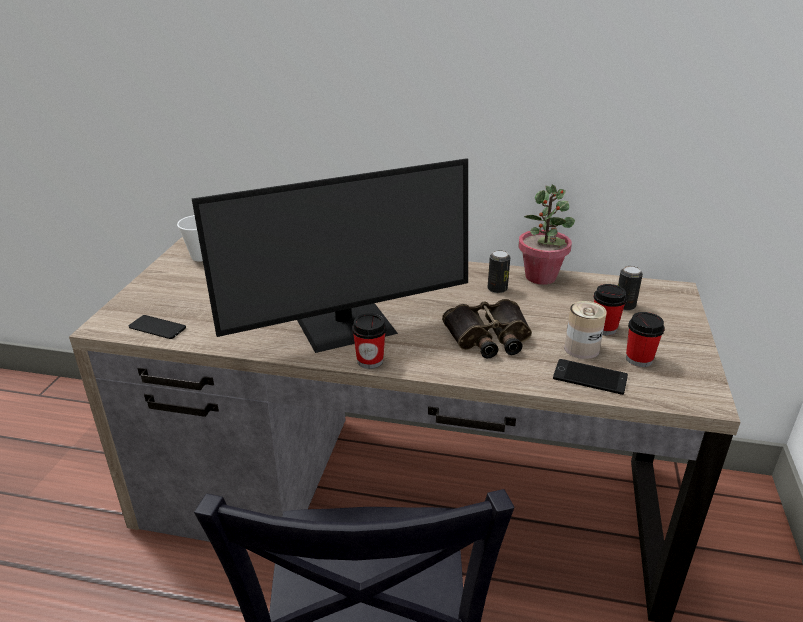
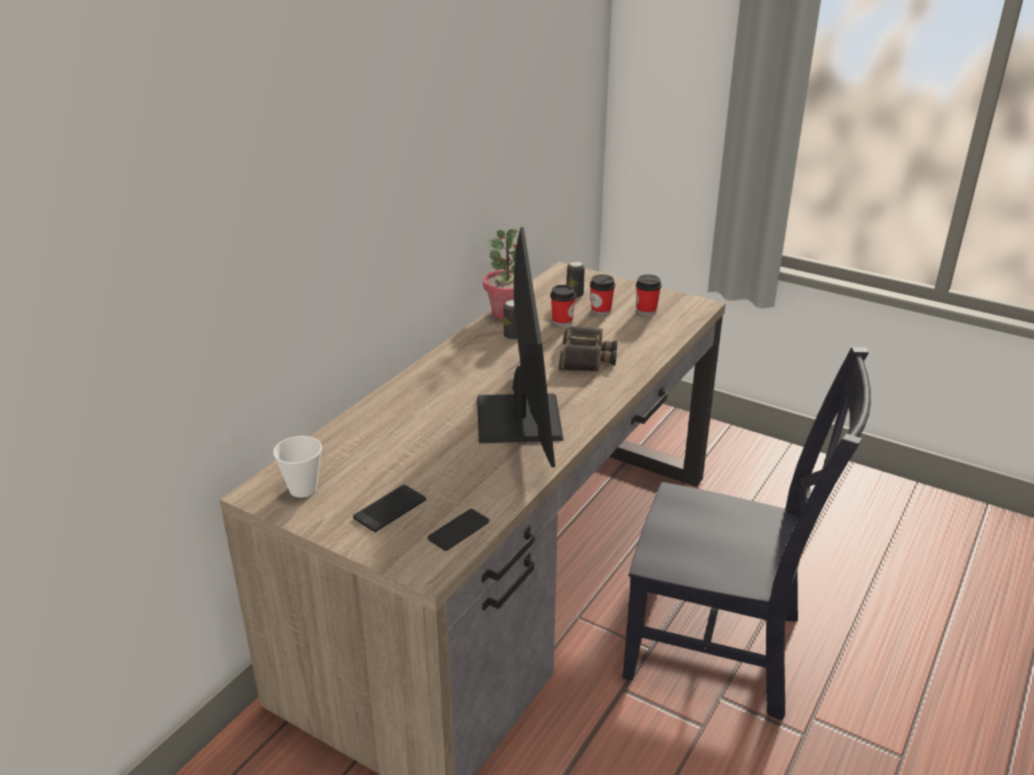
camera: 70 degrees left, 0 degrees up
cup [352,313,386,369] -> cup moved to [550,285,576,327]
phone [553,359,628,395] -> phone moved to [353,485,426,532]
can [564,301,607,359] -> none

